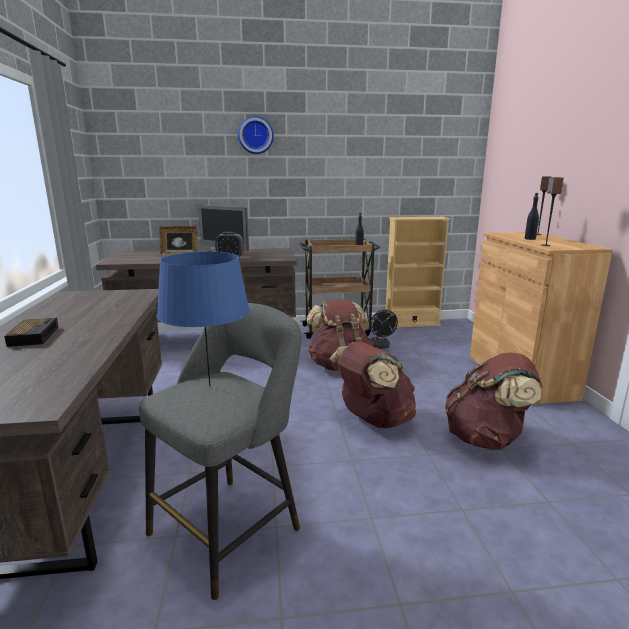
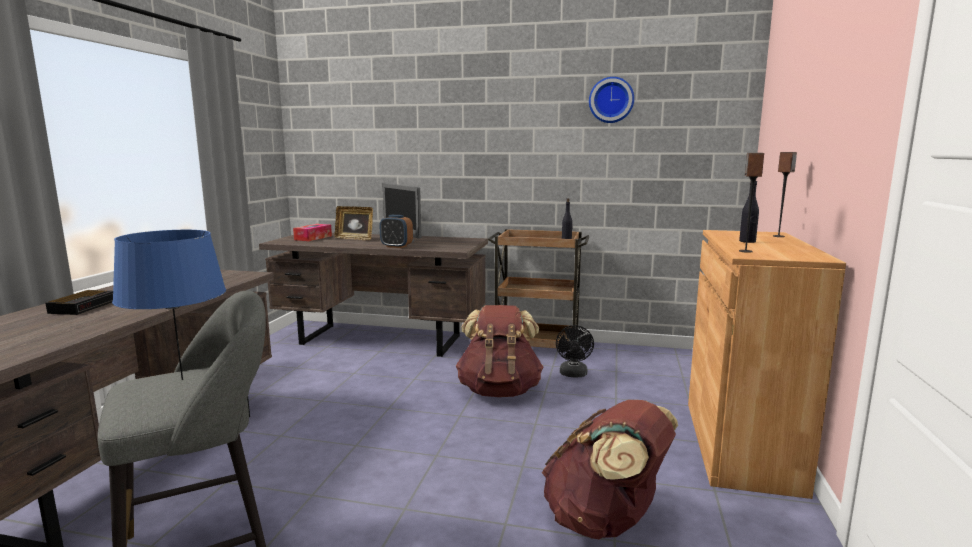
camera: 20 degrees right, 5 degrees down
wall clock [238,116,274,154] -> wall clock moved to [589,77,634,123]
brown backpack [330,342,416,428] -> none
beige bookcase [386,217,450,328] -> none
none -> tissue box [293,224,332,241]

